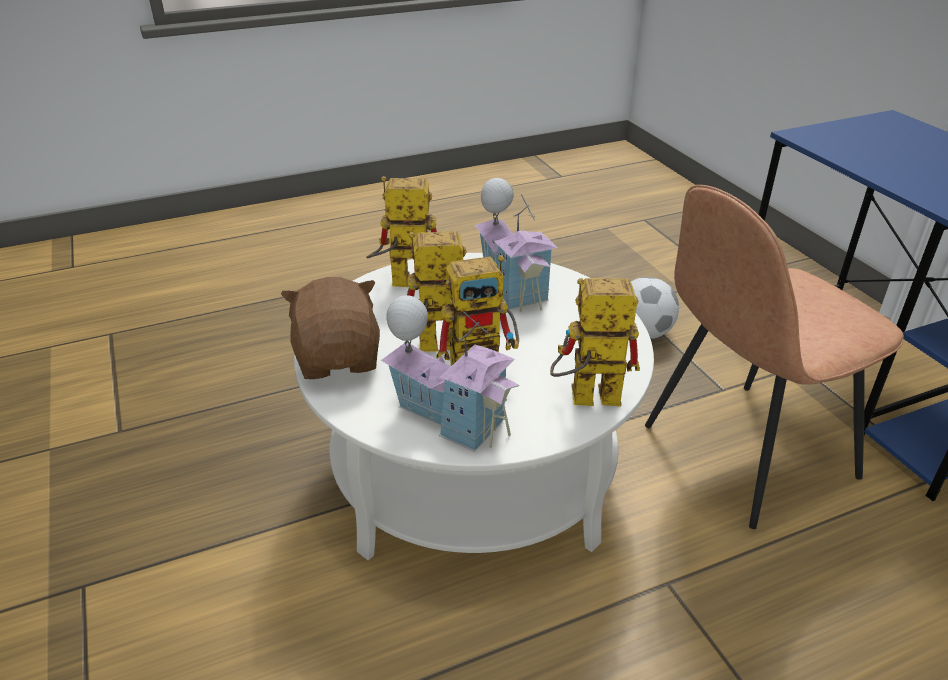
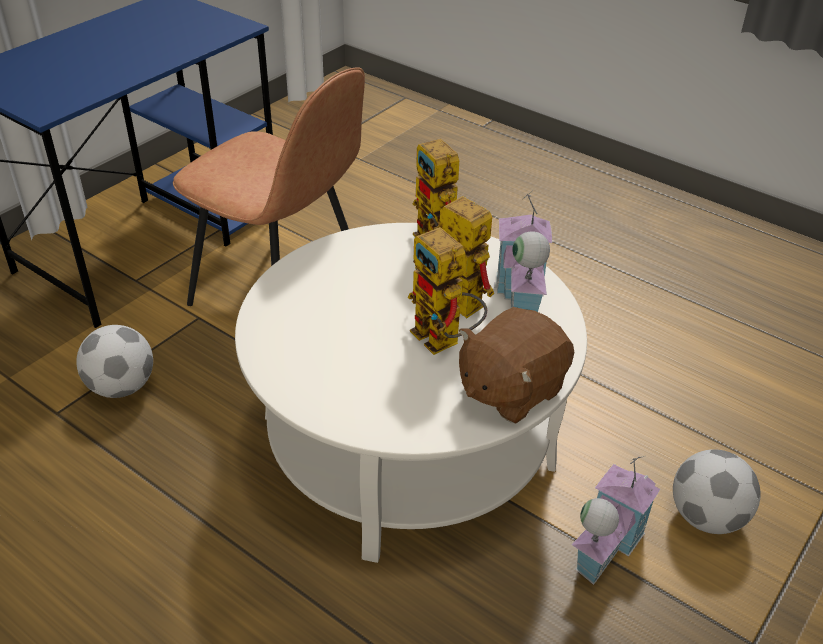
camera: 120 degrees left, 5 degrees up
toy robot [367,176,437,287] -> none
toy house [475,178,557,312] -> toy house moved to [571,456,660,585]
none -> football [673,449,760,534]

